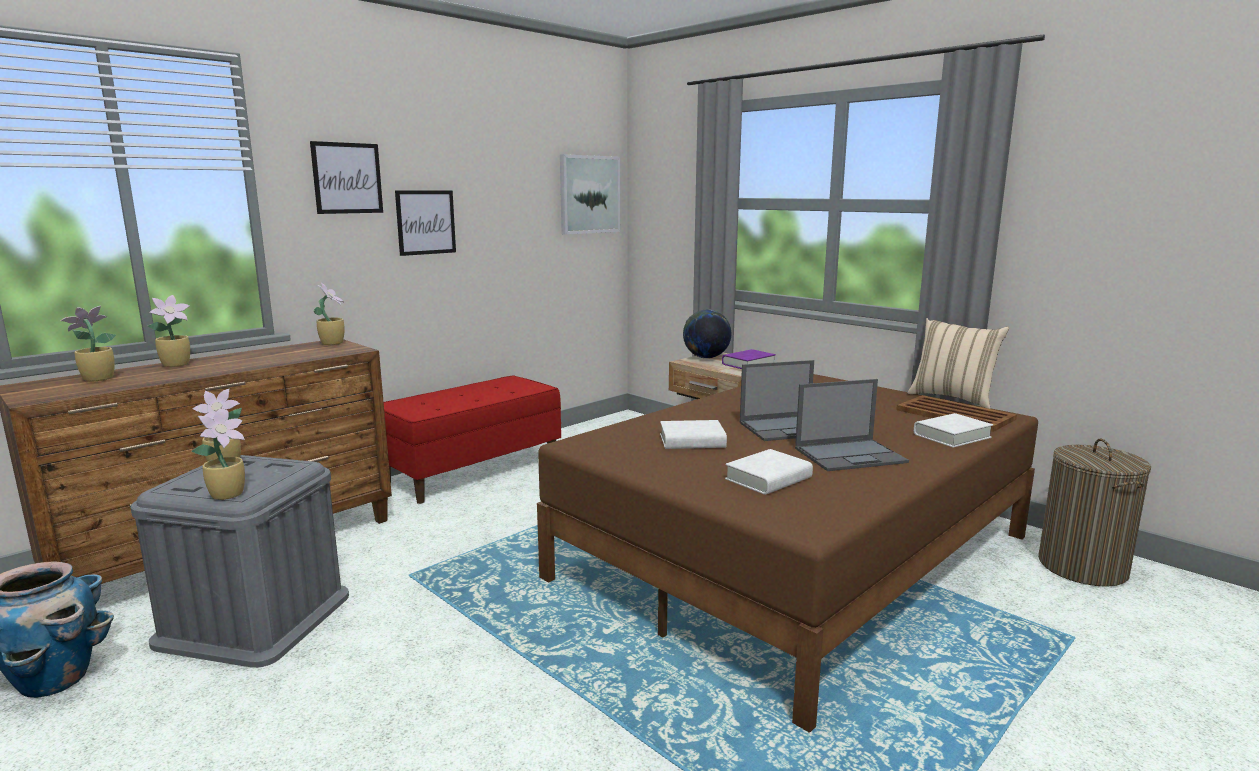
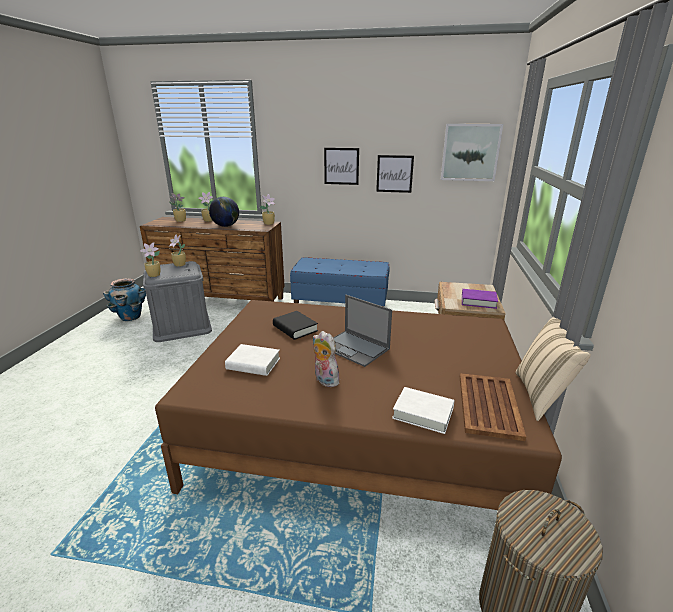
camera: 55 degrees right, 10 degrees up
picture [310,141,383,214] -> picture moved to [376,155,414,193]
red bench [384,375,561,504] -> blue bench [290,257,389,307]
white book [660,420,727,449] -> black book [273,311,318,340]
globe [683,310,731,358] -> globe moved to [209,197,239,227]
laptop [795,379,909,471] -> plush toy [312,331,339,387]

